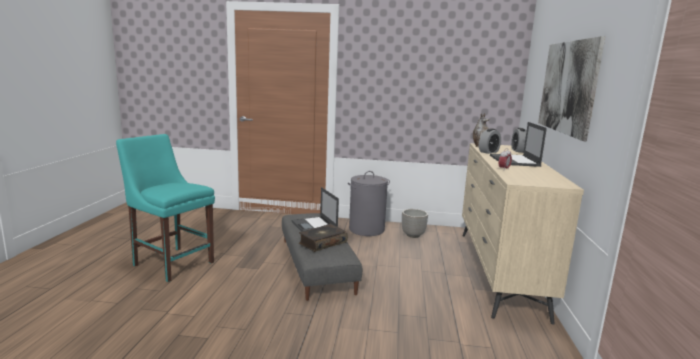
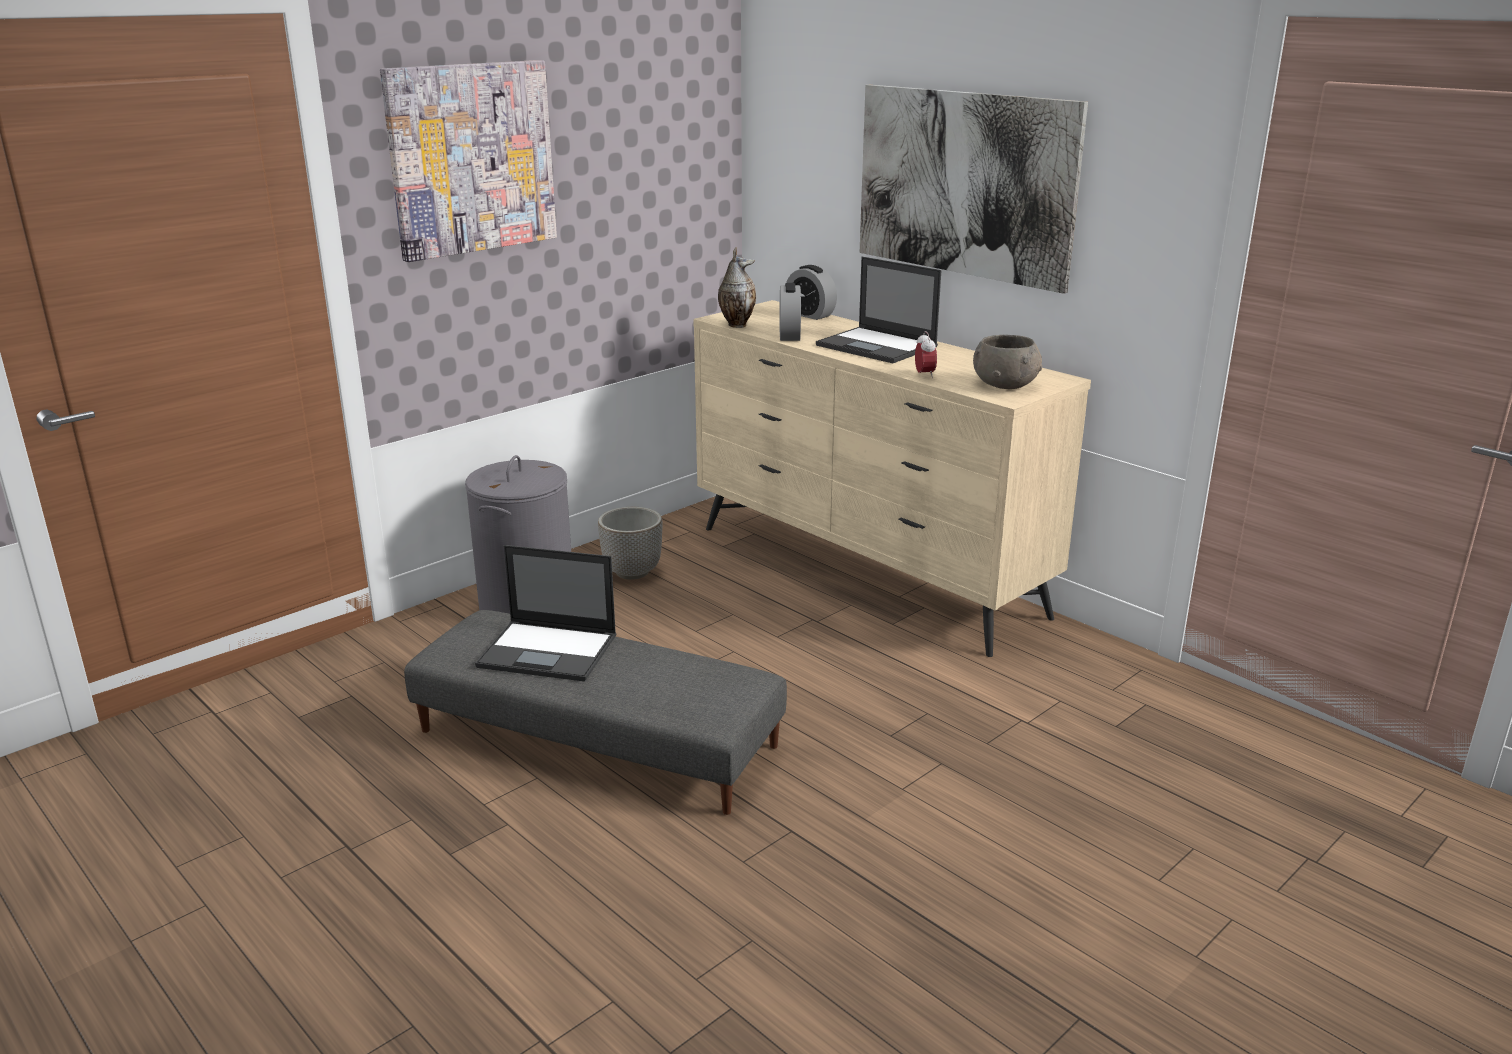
camera: 50 degrees left, 10 degrees up
turquoise chair [116,134,215,282] -> none
book [299,224,348,252] -> none
none -> picture [380,60,557,262]
none -> grey bowl [973,335,1042,389]

